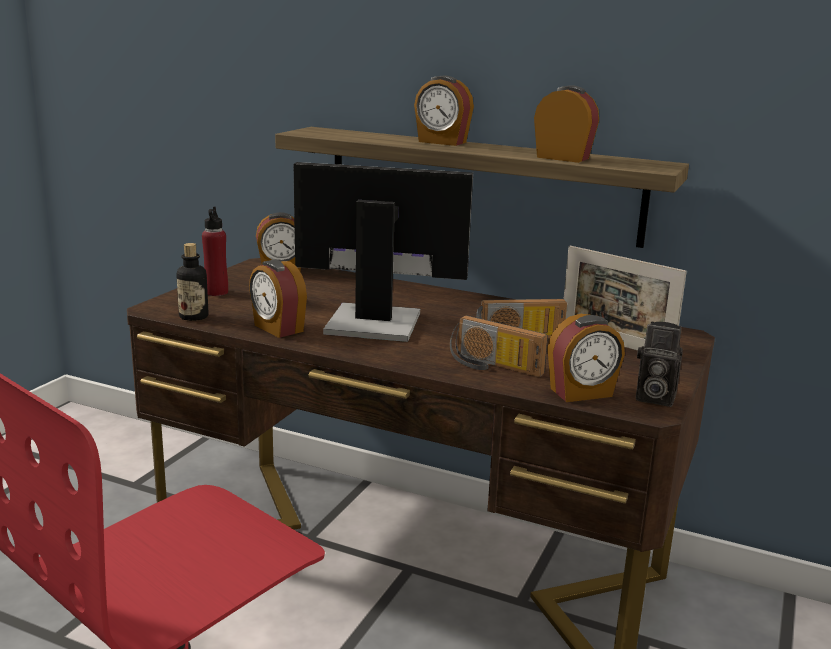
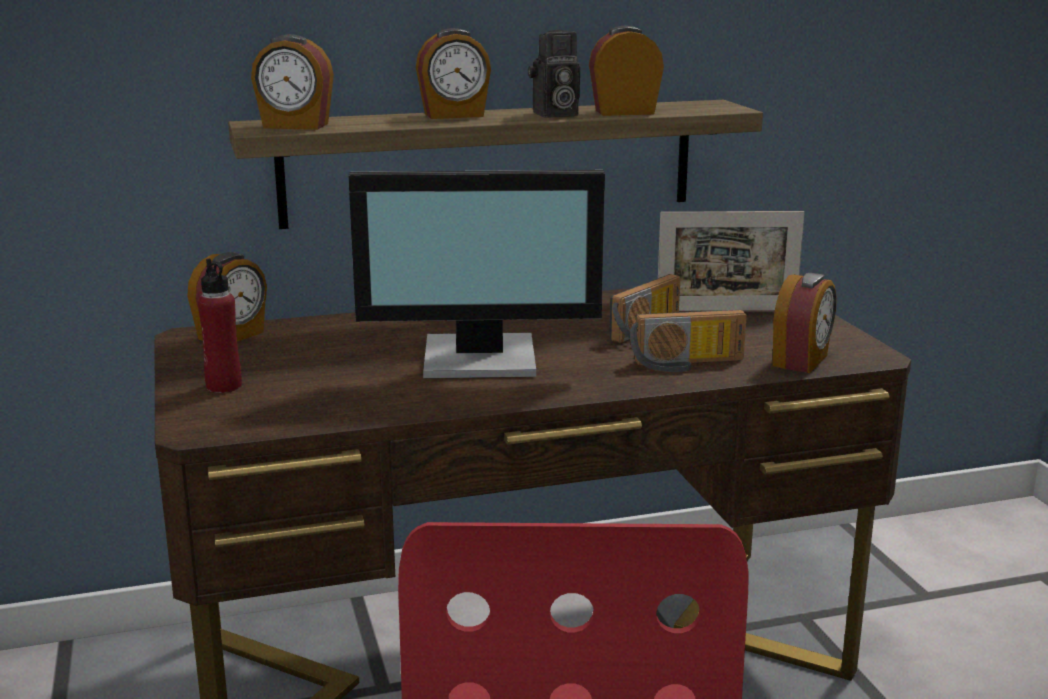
camera: 40 degrees left, 0 degrees up
bottle [177,243,208,321] -> none
alarm clock [249,260,307,338] -> alarm clock moved to [251,34,334,130]
monitor [294,162,473,342] -> monitor turned 150 degrees counterclockwise [348,170,605,379]
camera [636,322,683,407] -> camera moved to [528,30,580,118]

